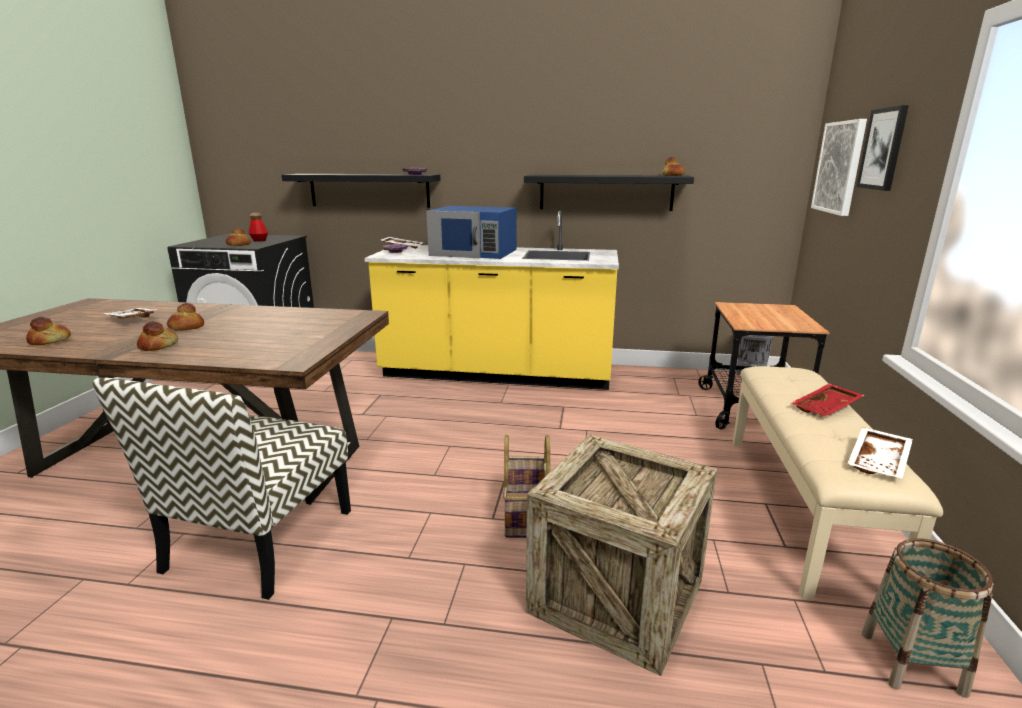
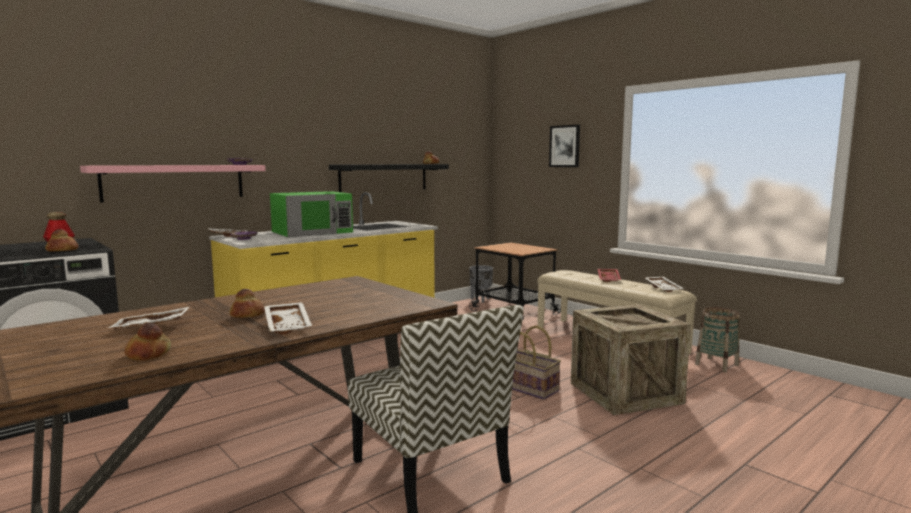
camera: 50 degrees left, 10 degrees down
bread [137,321,178,351] -> white tray [264,302,312,335]
black shelf [282,174,441,208] -> pink shelf [80,165,266,203]
blue microwave [426,206,517,259] -> green microwave [270,191,353,237]
picture [811,119,867,216] -> none

